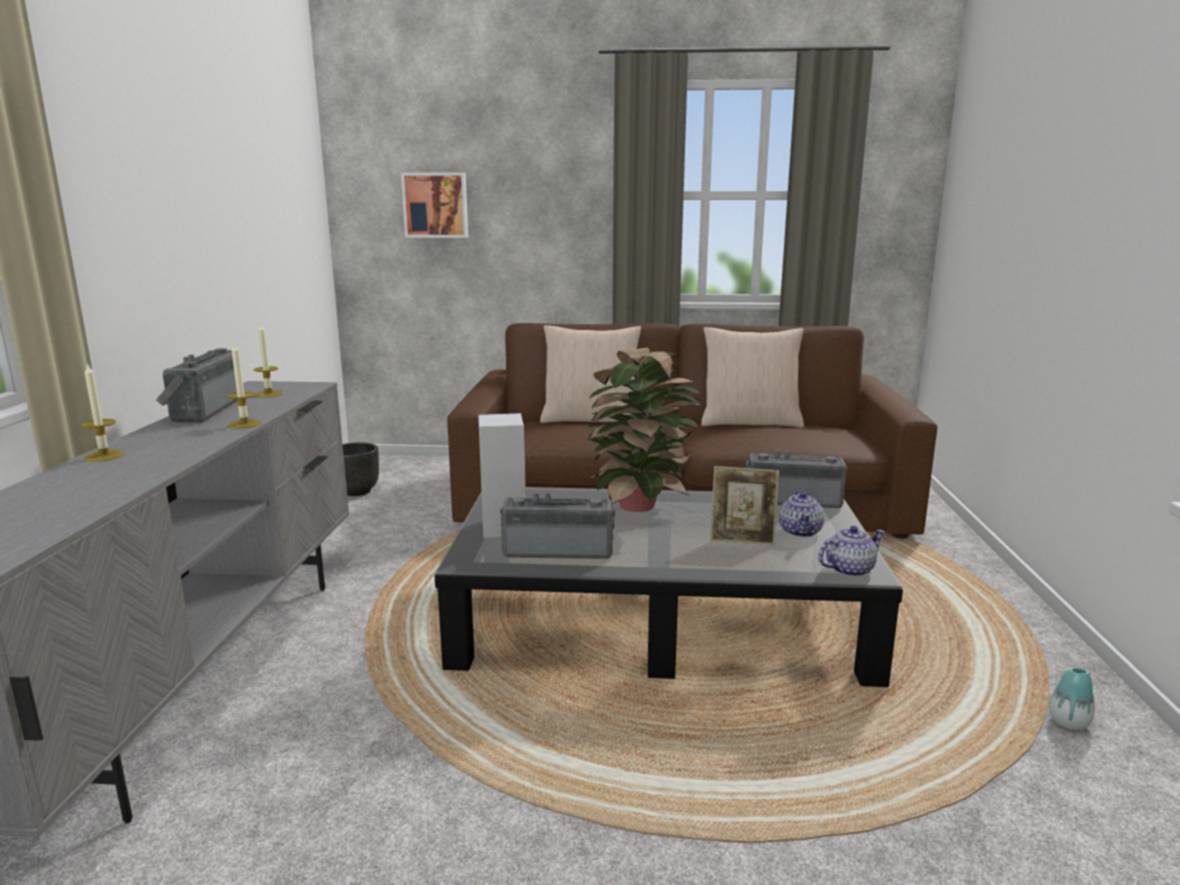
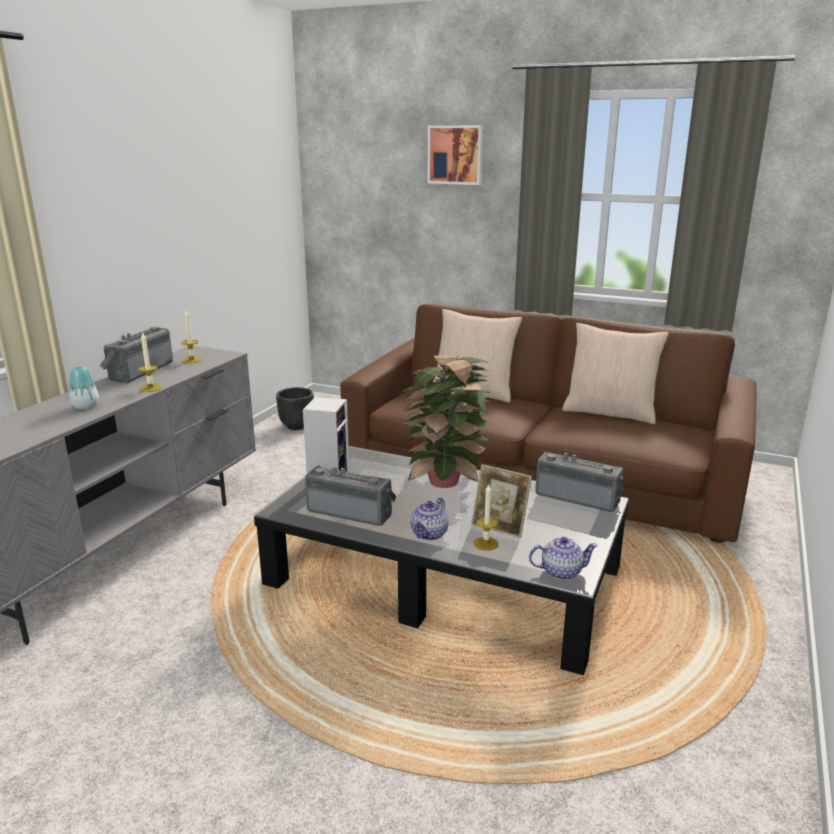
camera: 20 degrees right, 5 degrees up
candle [81,363,125,462] -> candle moved to [474,483,499,551]
picture [401,172,468,238] -> picture moved to [428,125,483,185]
teapot [779,491,824,538] -> teapot moved to [411,498,449,541]
vase [1049,667,1095,730] -> vase moved to [69,367,99,409]

